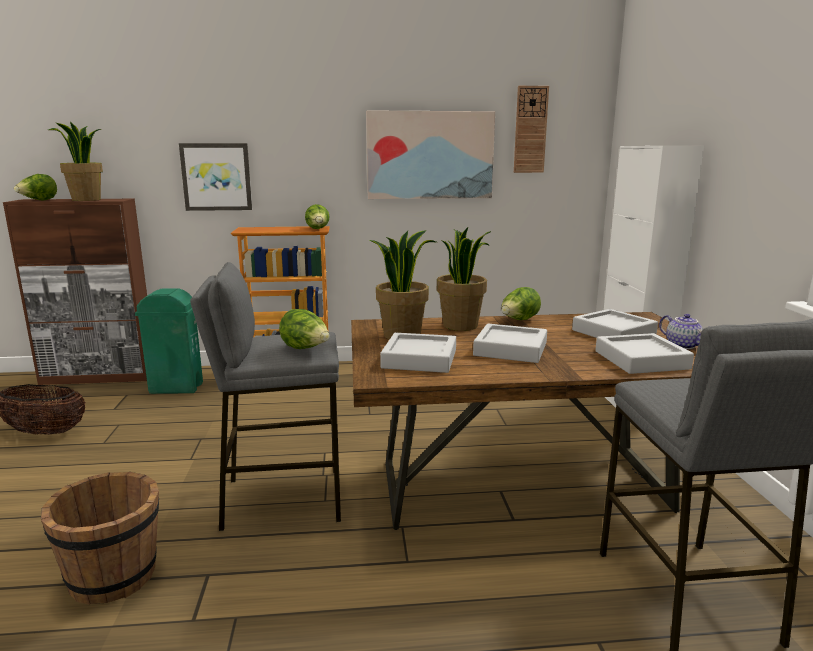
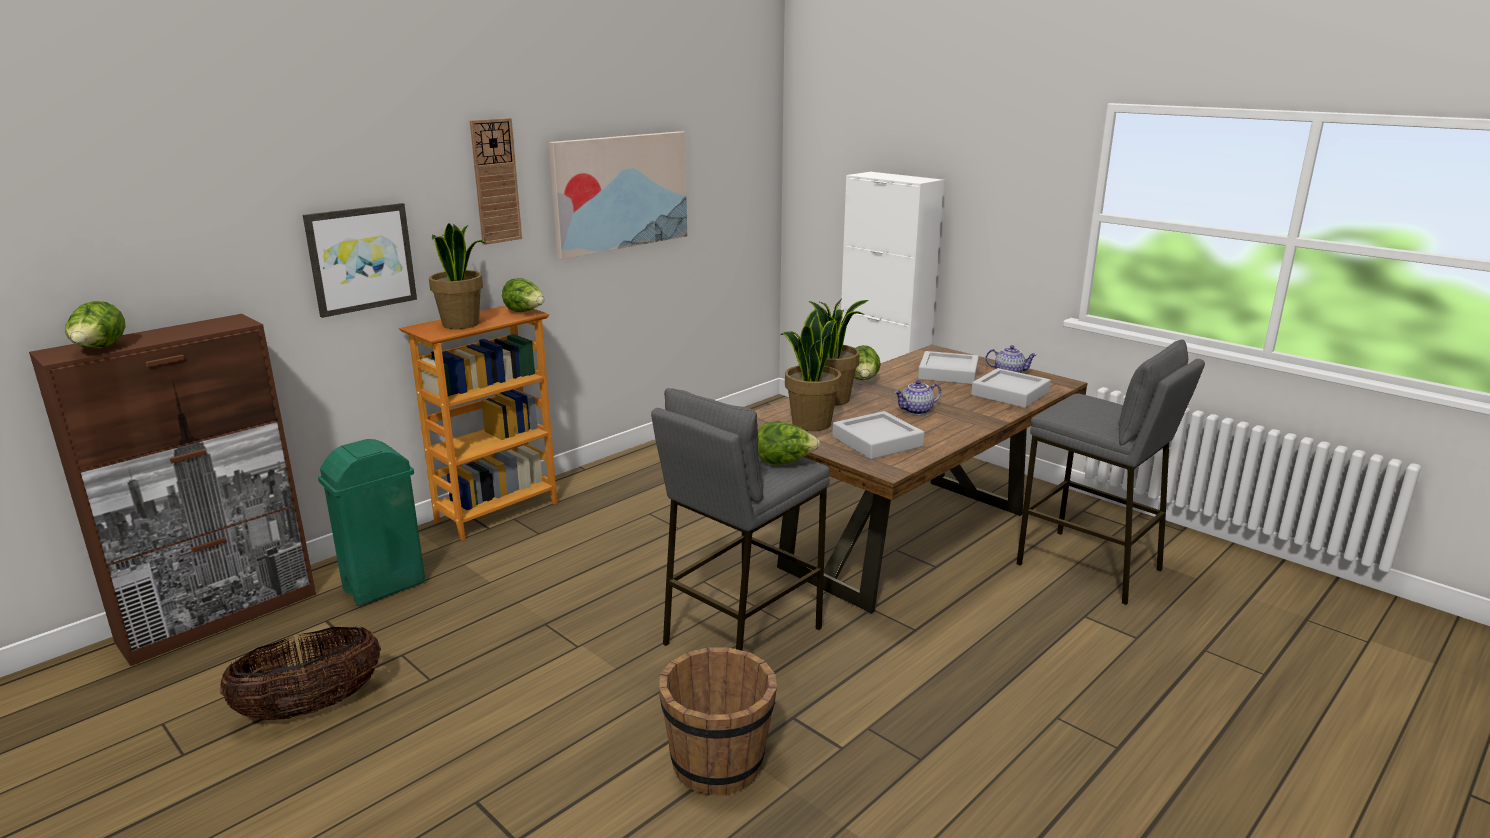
camera: 40 degrees left, 5 degrees up
potted plant [48,122,103,201] -> potted plant moved to [429,223,487,329]
grey tray [473,324,547,363] -> teapot [894,380,941,415]
wall clock [514,86,549,173] -> wall clock moved to [470,118,522,245]

